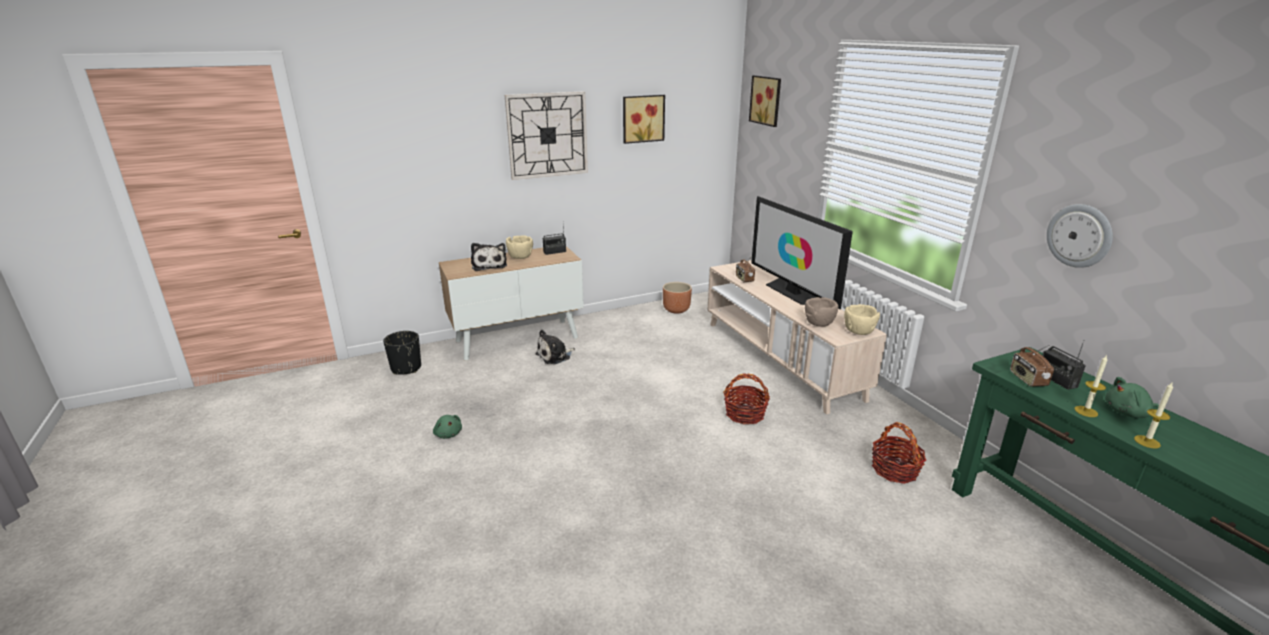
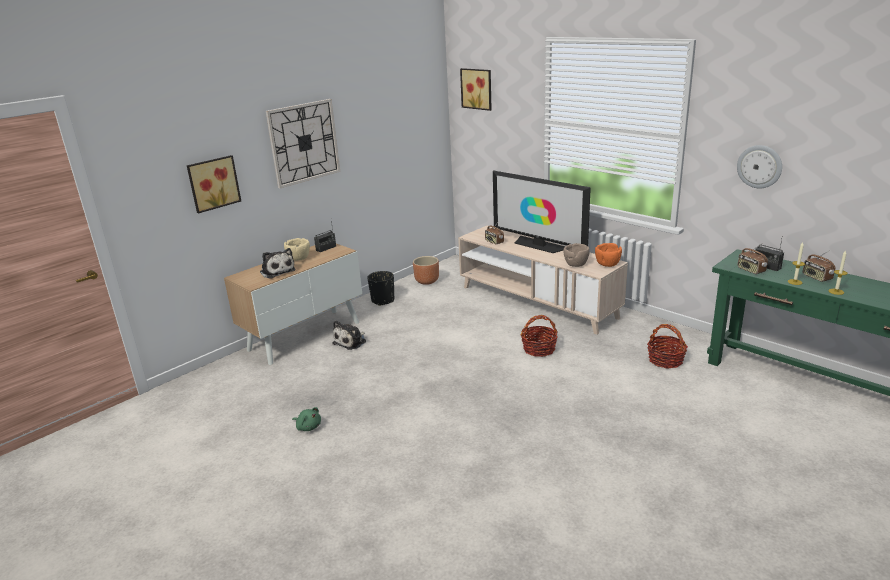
camera: 20 degrees left, 0 degrees up
black planter [383,331,421,375] -> black planter moved to [367,271,394,306]
picture [623,95,665,144] -> picture moved to [187,155,241,213]
beige bowl [844,304,880,335] -> orange bowl [595,243,622,267]
green plush toy [1105,377,1159,418] -> radio [803,250,835,282]

